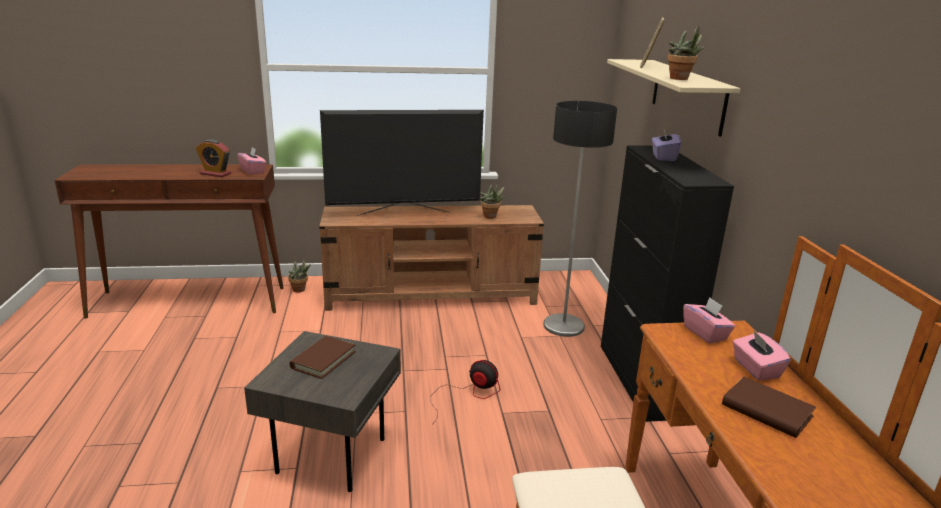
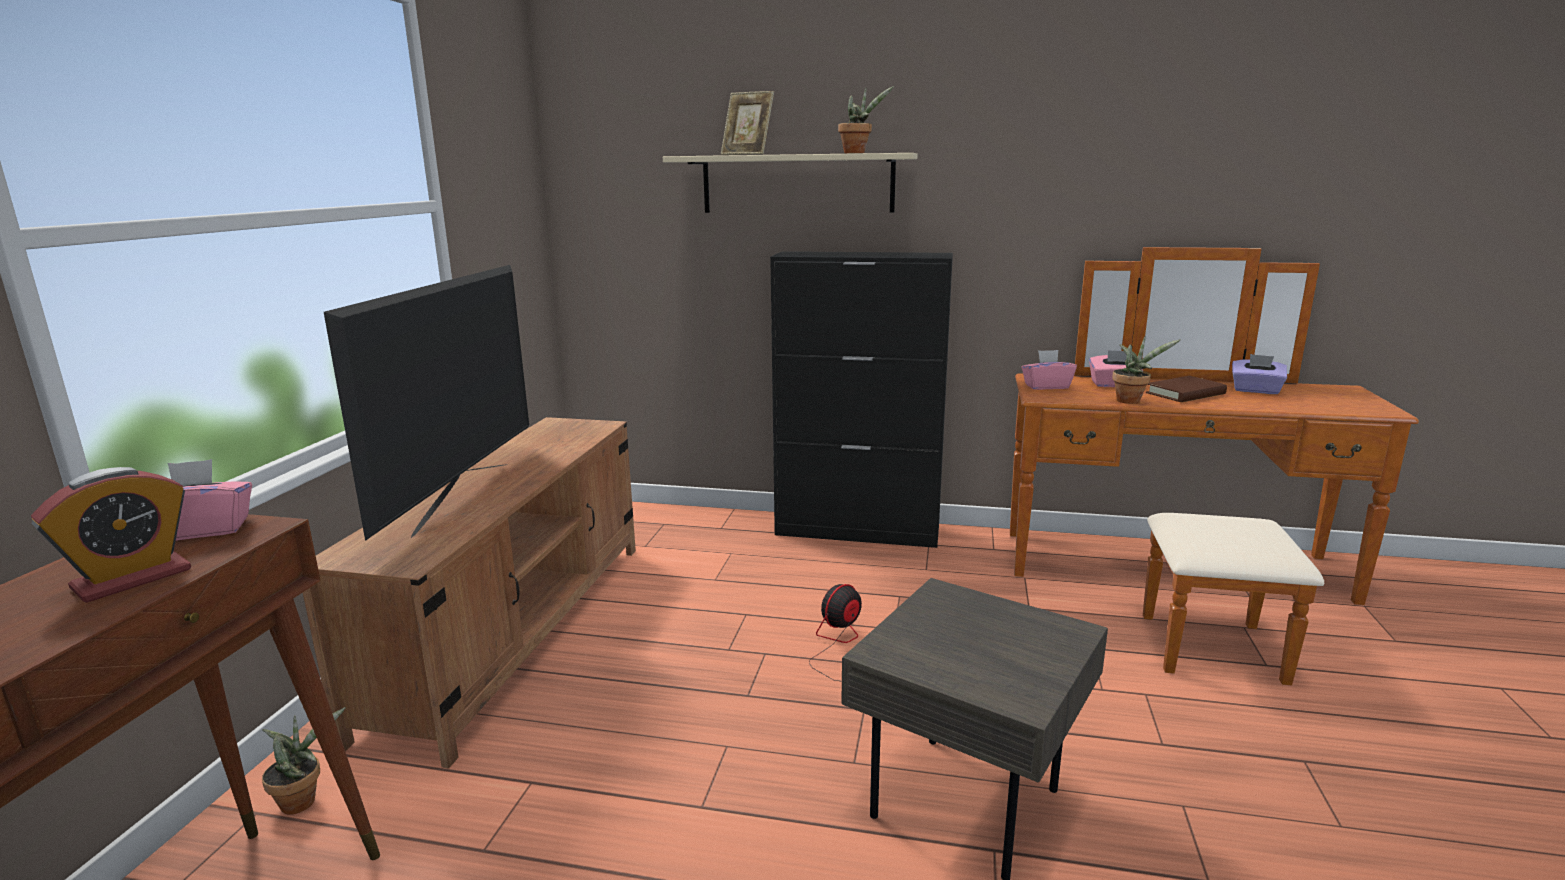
camera: 70 degrees left, 5 degrees down
brown book [290,336,356,379] -> none
potted plant [479,184,505,219] -> potted plant moved to [1112,336,1181,404]
floor lamp [544,101,617,337] -> none
purple tissue box [652,130,681,161] -> purple tissue box moved to [1232,354,1287,394]

